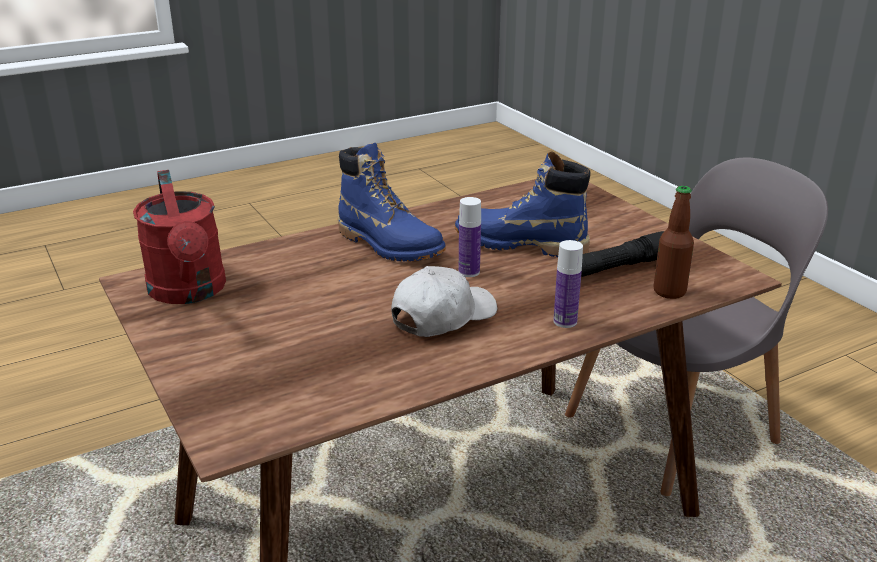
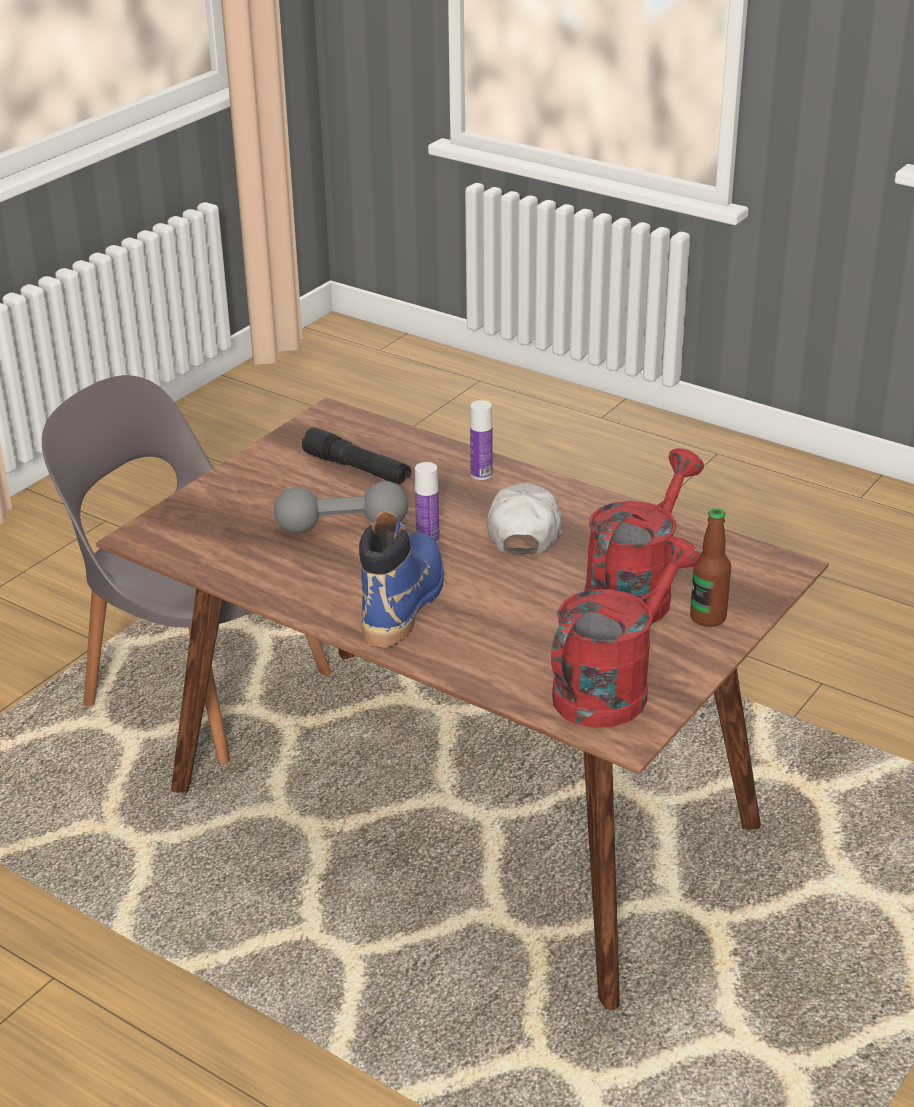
camera: 115 degrees left, 5 degrees up
white cap [391,266,497,337] -> white cap turned 75 degrees clockwise [487,483,562,554]
blue boot [455,151,590,257] -> grey dumbbell [274,481,408,533]
bottle [654,186,694,299] -> bottle moved to [690,508,731,627]
none -> red watering can [584,448,704,624]

